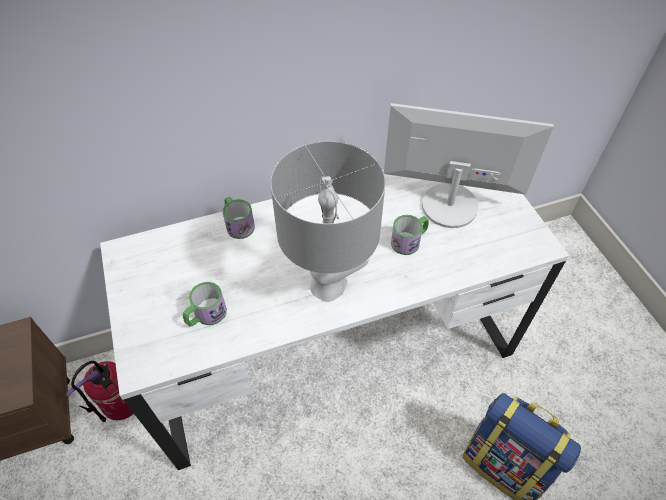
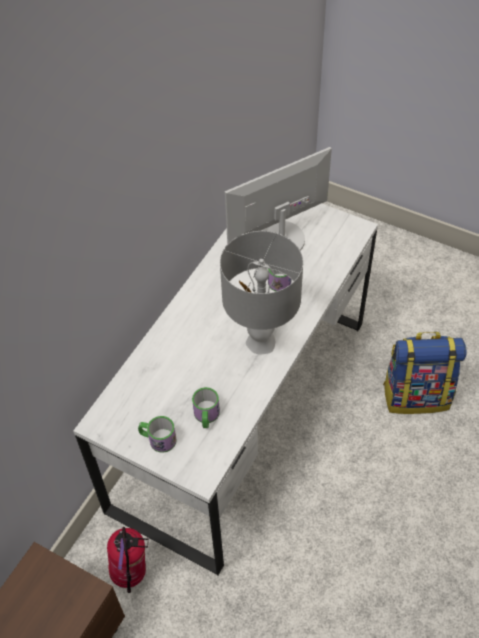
camera: 40 degrees left, 0 degrees up
mug [223,196,255,239] -> mug moved to [138,416,177,453]

